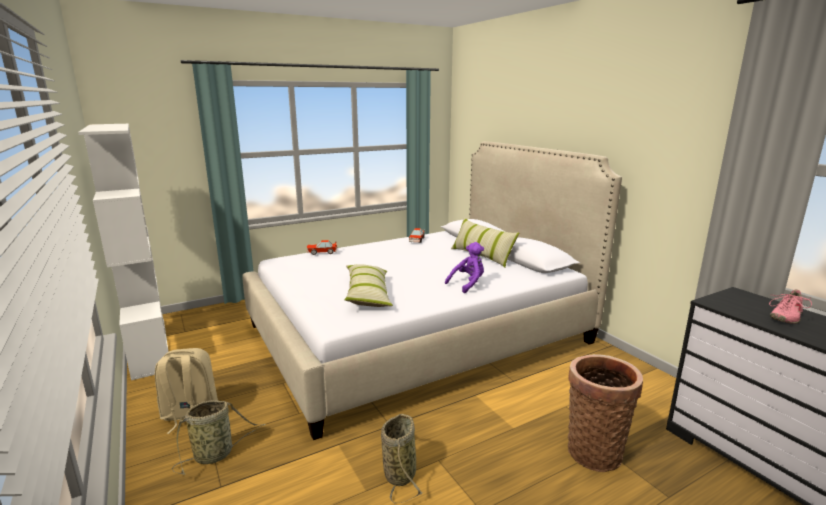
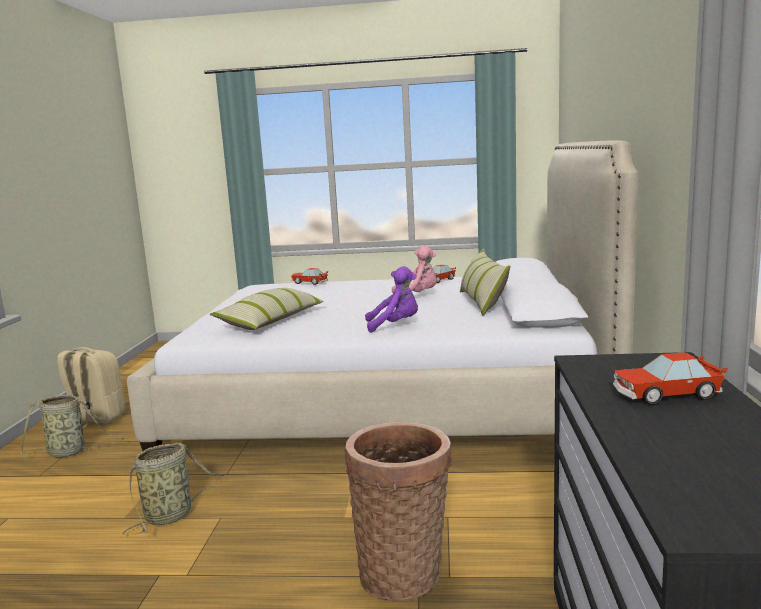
camera: 35 degrees right, 5 degrees down
white bookcase [78,124,169,380] -> none
pink shoe [769,289,812,324] -> toy car [613,352,728,405]
none -> pink plush toy [392,246,437,293]

